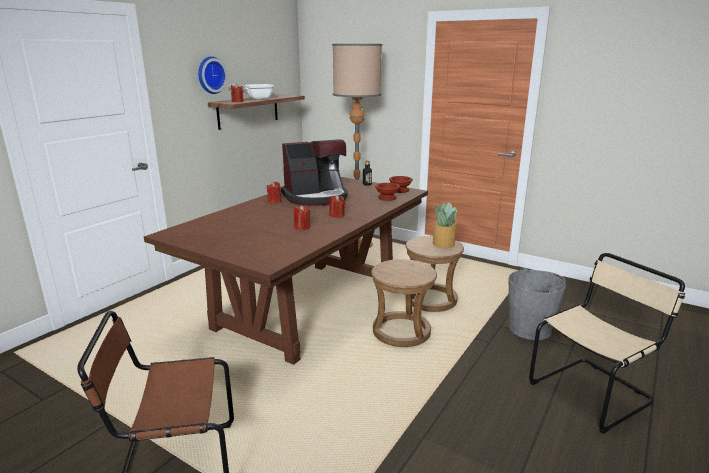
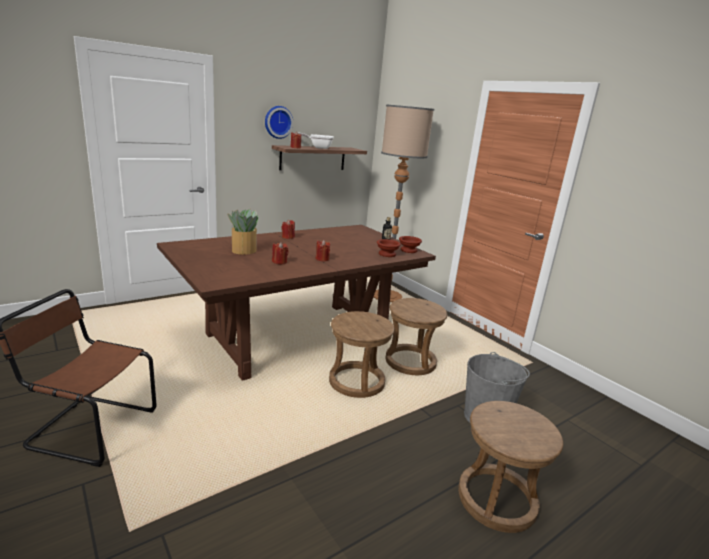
camera: 20 degrees right, 0 degrees up
coffee machine [281,140,348,206] -> none
potted plant [433,202,459,248] -> potted plant moved to [228,209,258,255]
beige chair [529,253,685,434] -> brown stool [458,401,563,533]

